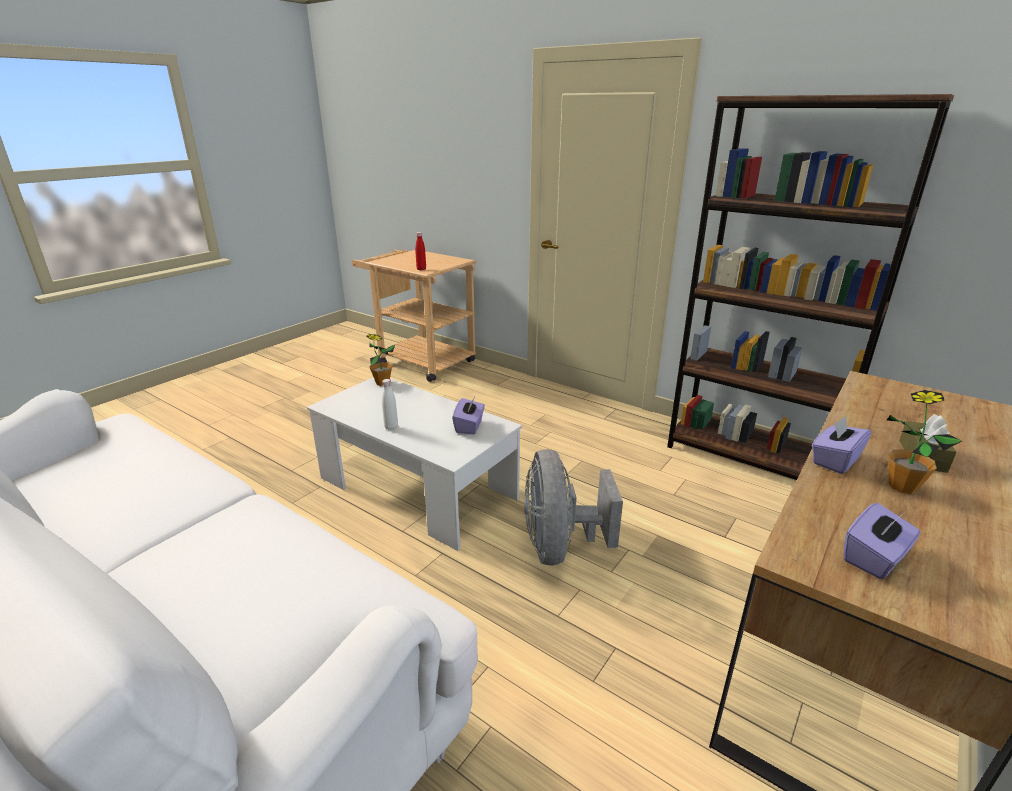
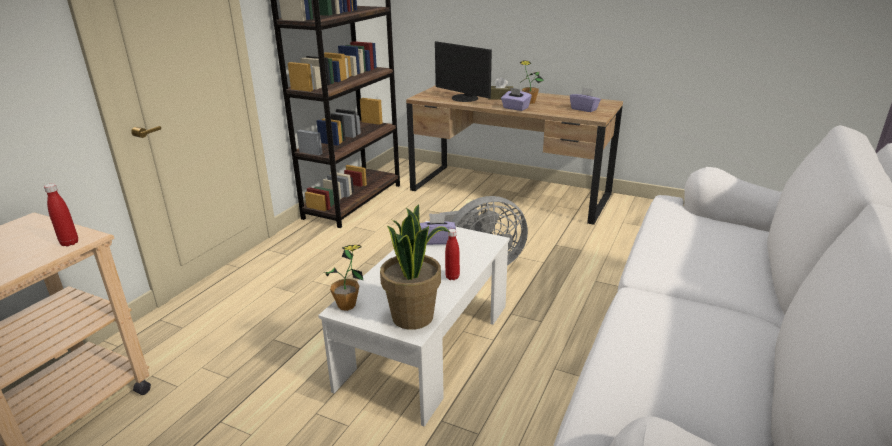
camera: 100 degrees left, 0 degrees up
white bottle [382,379,398,430] -> red bottle [445,229,460,280]
none -> potted plant [380,204,450,330]
none -> monitor [435,41,492,102]

